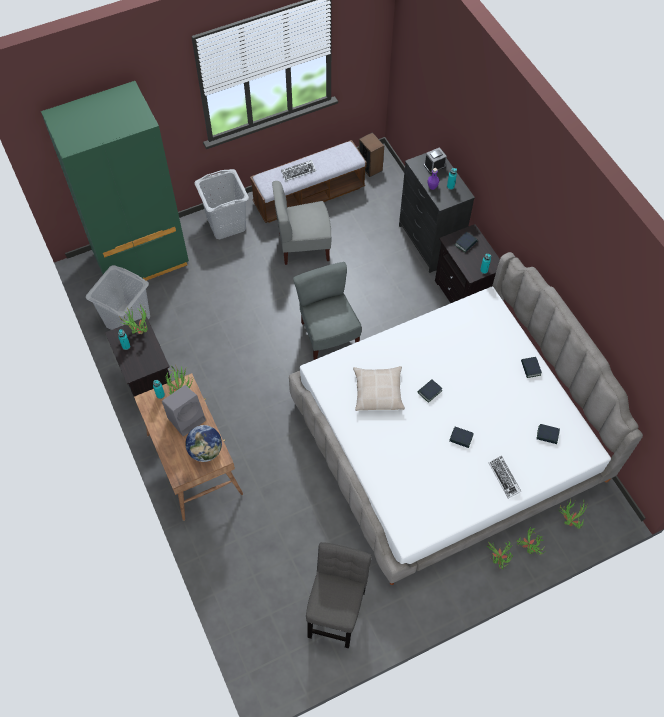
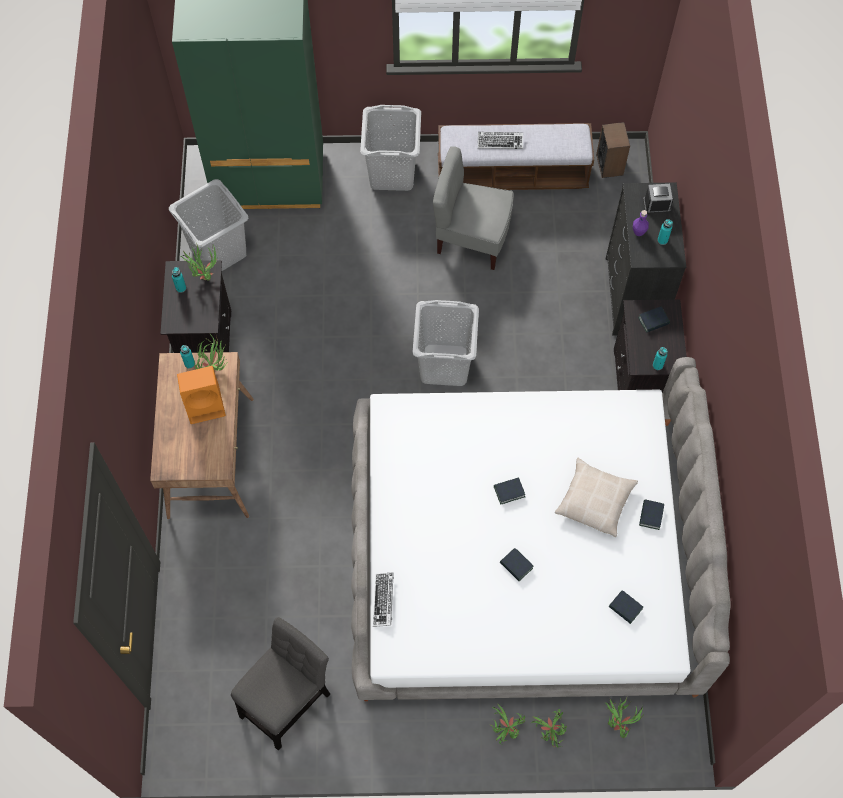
camera: 25 degrees right, 5 degrees up
grey speaker [162,385,206,436] -> orange speaker [177,366,226,424]
globe [185,425,222,462] -> none
grey chair [293,262,361,360] -> grey laundry basket [412,300,479,386]
beige pillow [353,366,405,411] -> beige pillow moved to [555,458,638,537]
keyboard [489,456,521,498] -> keyboard moved to [373,572,394,627]

